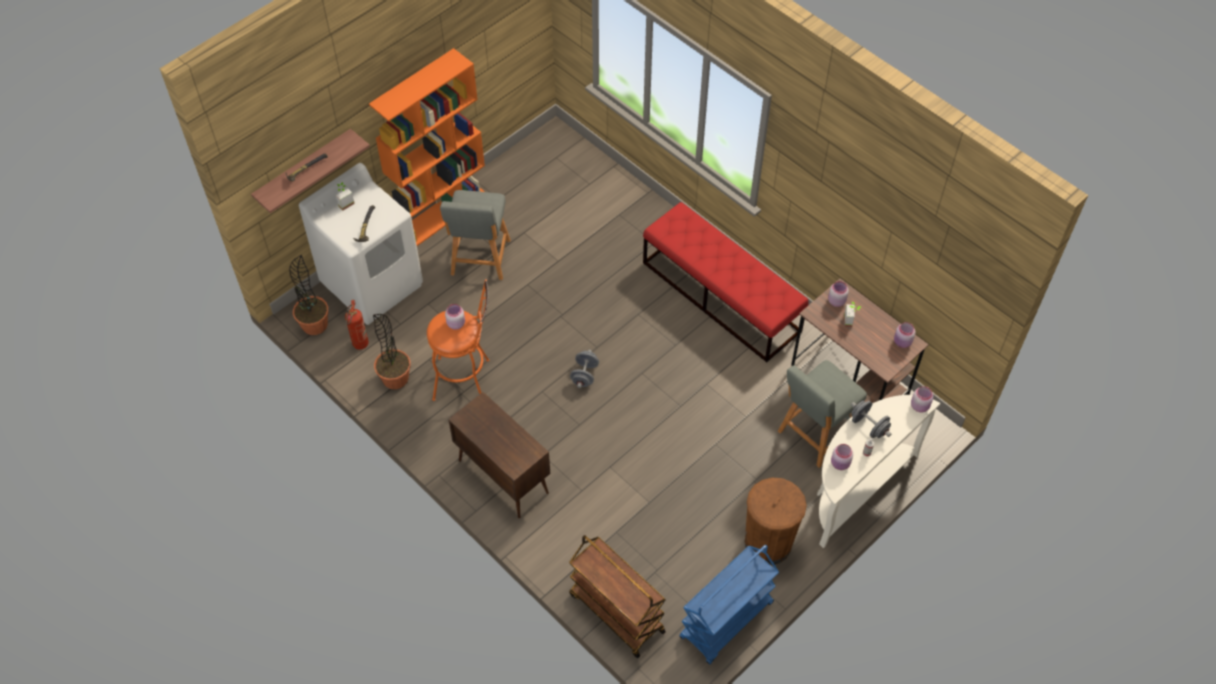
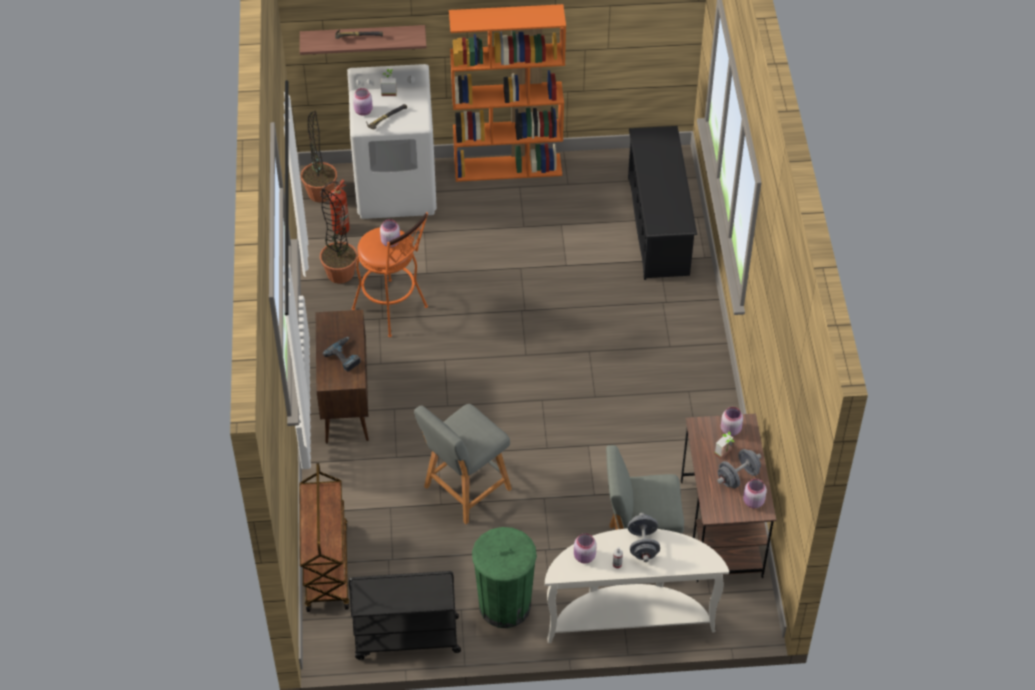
camera: 40 degrees right, 5 degrees down
grey stool [440,190,511,280] -> grey stool moved to [414,404,512,524]
grey dumbbell [570,350,599,388] -> grey dumbbell moved to [717,449,761,488]
red bench [643,202,809,363] -> none
blue cart [679,545,779,665] -> black cart [349,571,461,660]
brown trash can [744,478,807,565] -> green trash can [472,527,537,628]
pink jar [911,386,933,412] -> pink jar moved to [353,88,373,116]
none -> power drill [323,337,361,372]
none -> black shoe rack [628,126,697,280]

